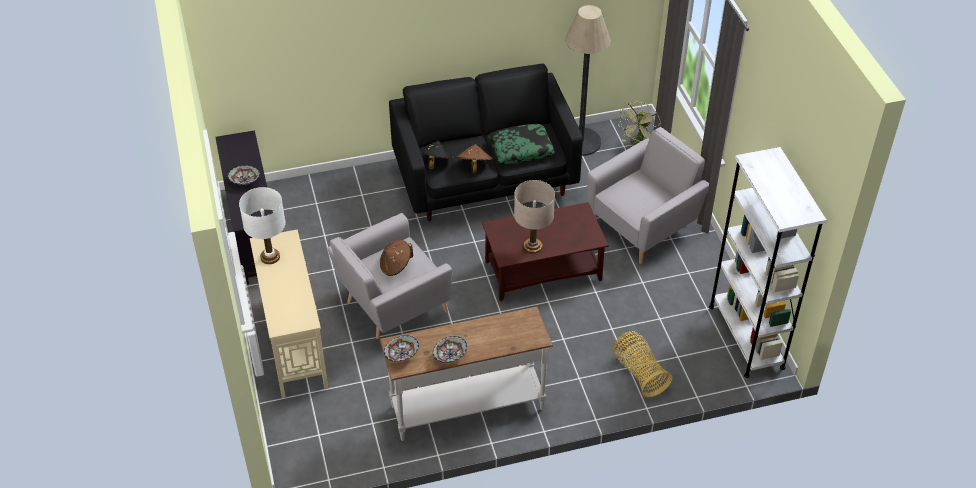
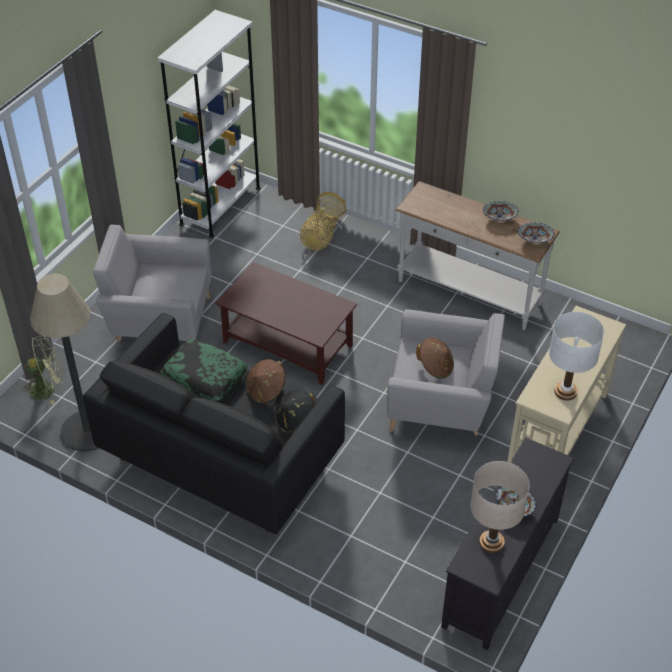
camera: 135 degrees left, 0 degrees up
beige table lamp [514,180,555,254] -> beige table lamp moved to [471,461,530,553]

